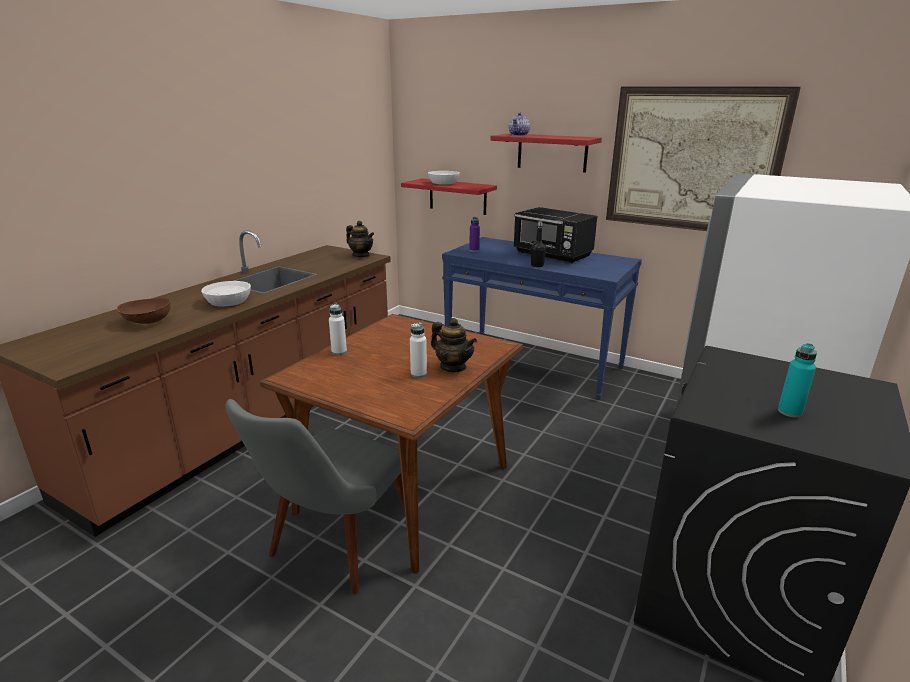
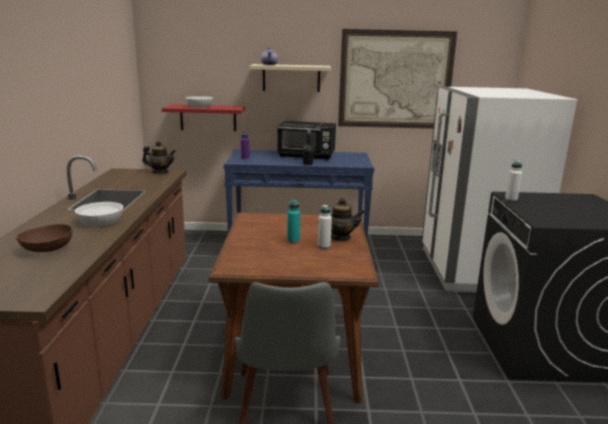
camera: 30 degrees left, 5 degrees down
white bottle [329,304,347,355] -> white bottle moved to [505,160,522,201]
red shelf [490,133,602,173] -> beige shelf [249,64,331,92]
turquoise bottle [778,343,817,418] -> turquoise bottle moved to [287,199,300,243]

